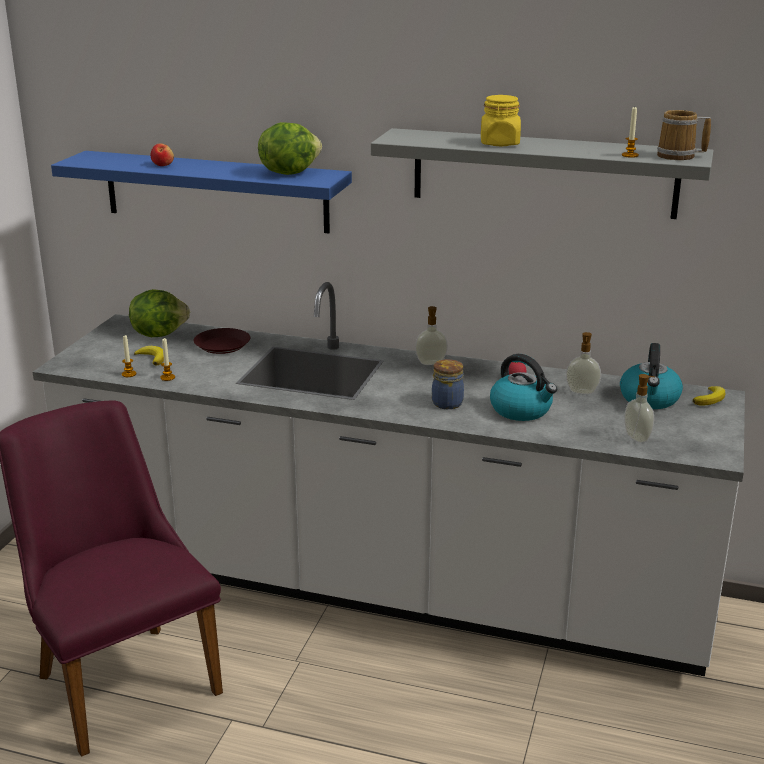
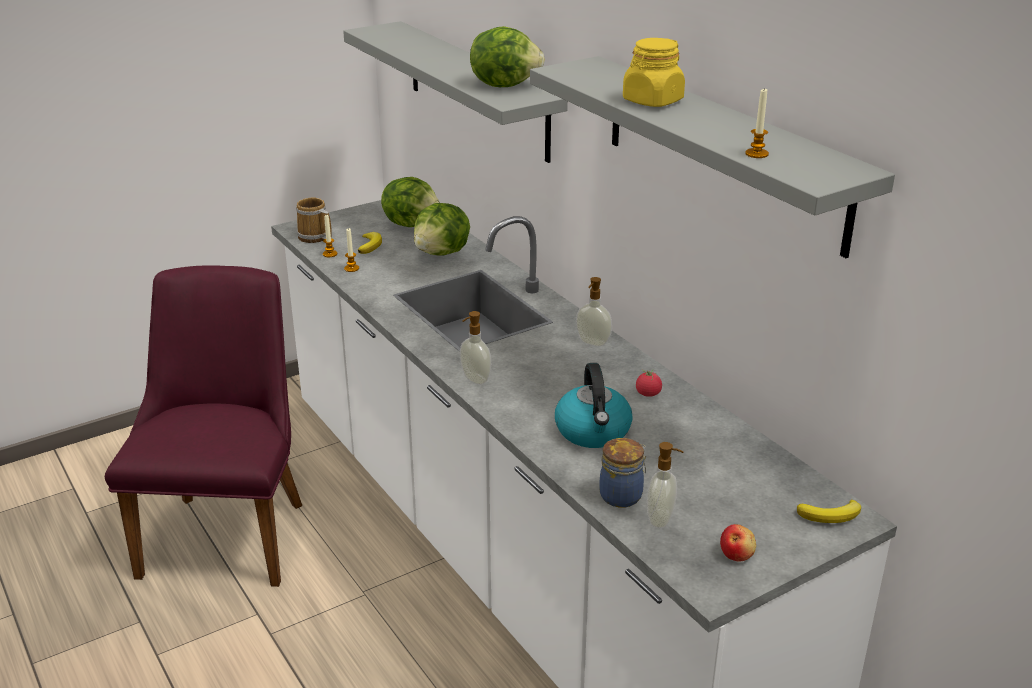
camera: 40 degrees right, 5 degrees up
blue shelf [51,151,352,233] -> grey shelf [343,21,568,163]
apple [151,143,174,166] -> apple moved to [720,524,756,562]
brown plate [194,328,250,354] -> lettuce [414,203,470,256]
jar [432,359,464,409] -> jar moved to [599,438,647,508]
soap dispenser [566,332,601,394] -> soap dispenser moved to [460,311,491,385]
kettle [620,343,683,409] -> none
mug [657,110,711,160] -> mug moved to [296,197,332,243]

